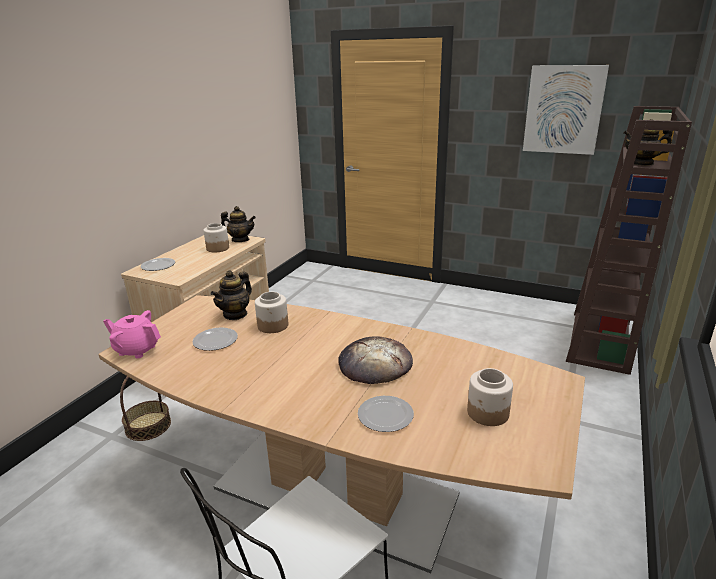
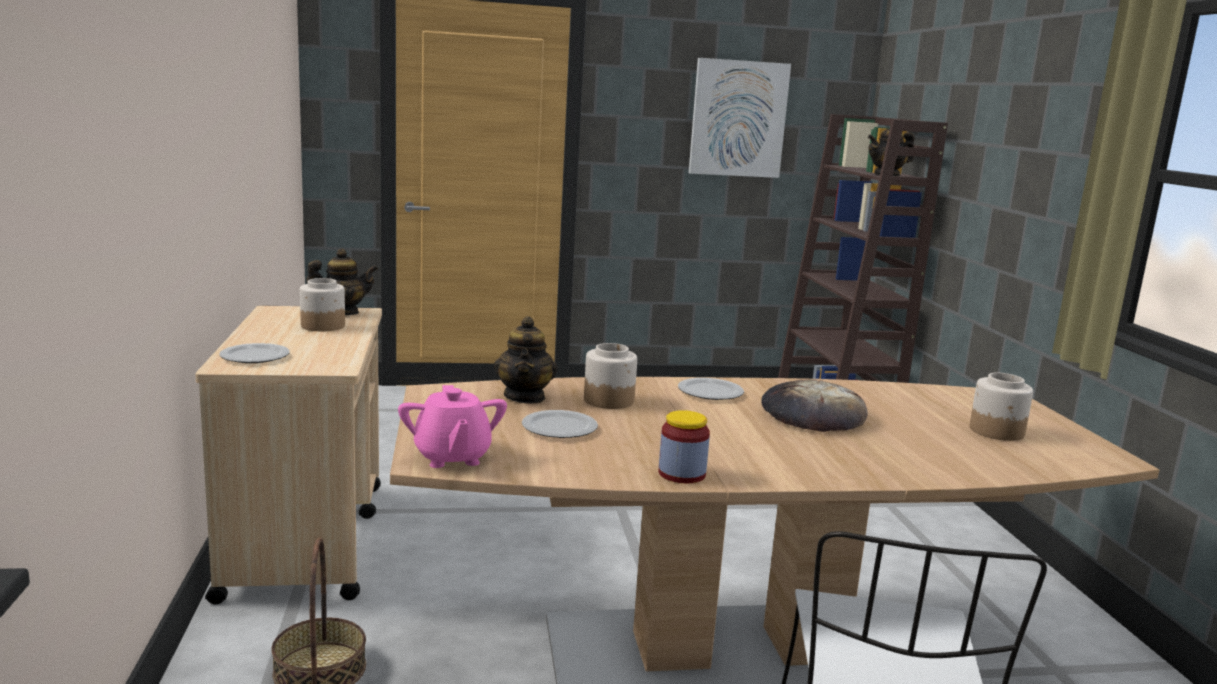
camera: 35 degrees left, 10 degrees down
pink teapot [103,310,161,358] -> pink teapot turned 90 degrees counterclockwise [398,385,507,468]
plate [358,396,414,432] -> plate moved to [678,378,744,400]
none -> jar [658,410,710,483]

